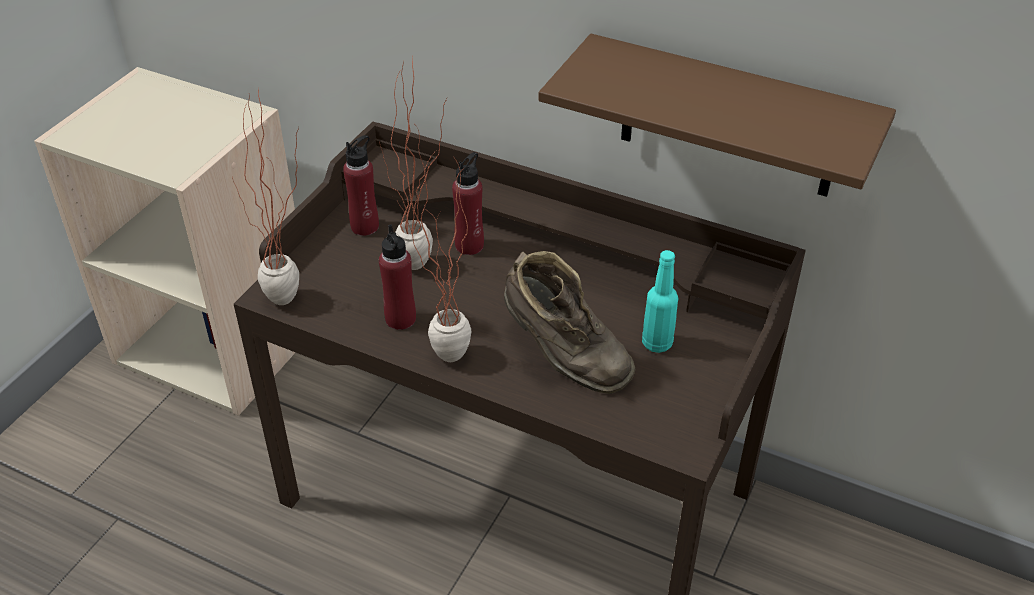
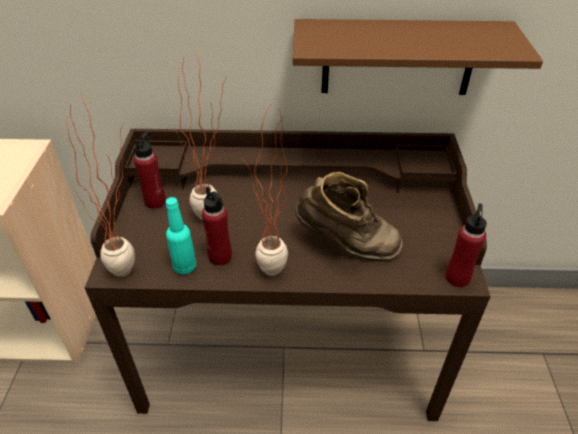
camera: 25 degrees left, 0 degrees up
red bottle [452,152,484,255] -> red bottle moved to [445,203,487,287]
turquoise bottle [642,250,678,353] -> turquoise bottle moved to [166,197,196,275]

